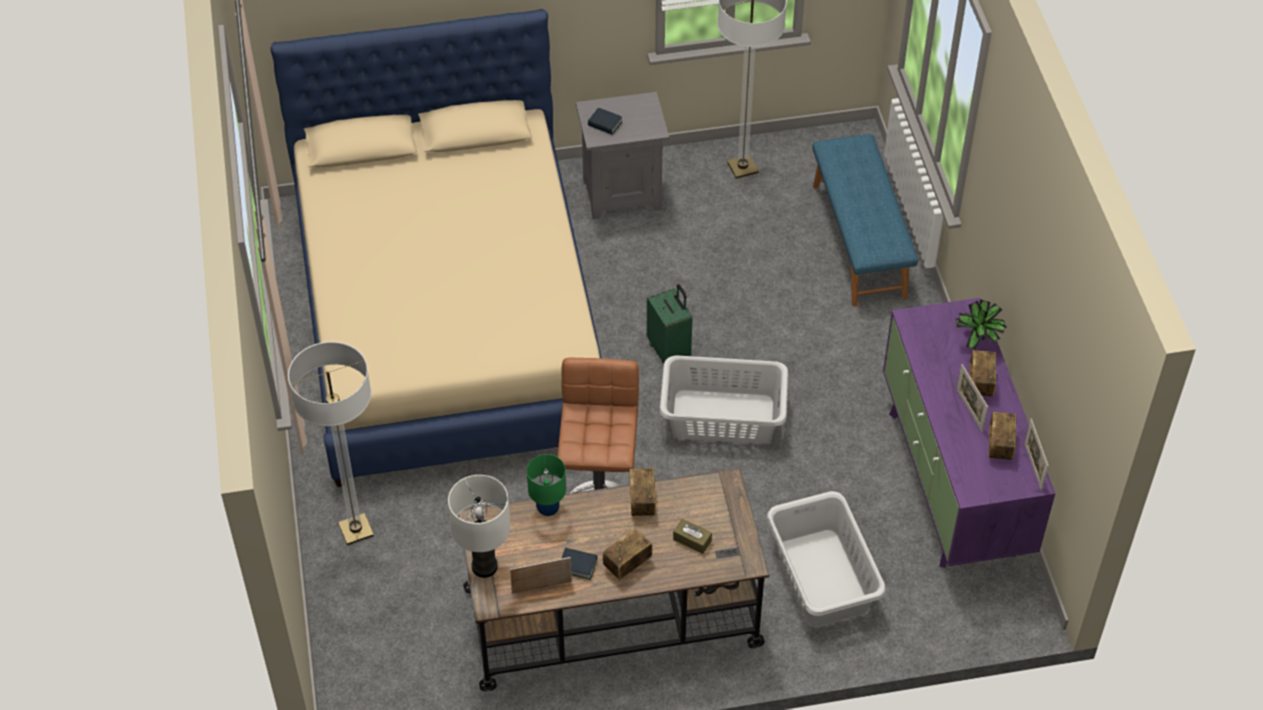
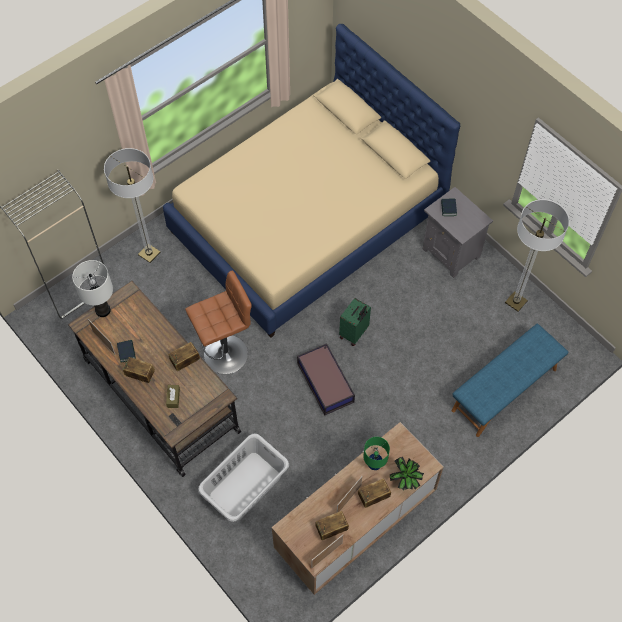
camera: 60 degrees right, 10 degrees up
green table lamp [527,454,566,516] -> green table lamp moved to [363,437,390,470]
grey laundry basket [659,355,788,444] -> storage box [297,343,355,415]
purple dresser [883,298,1055,568] -> green dresser [272,422,444,595]
none -> grey clothes rack [0,170,104,319]

